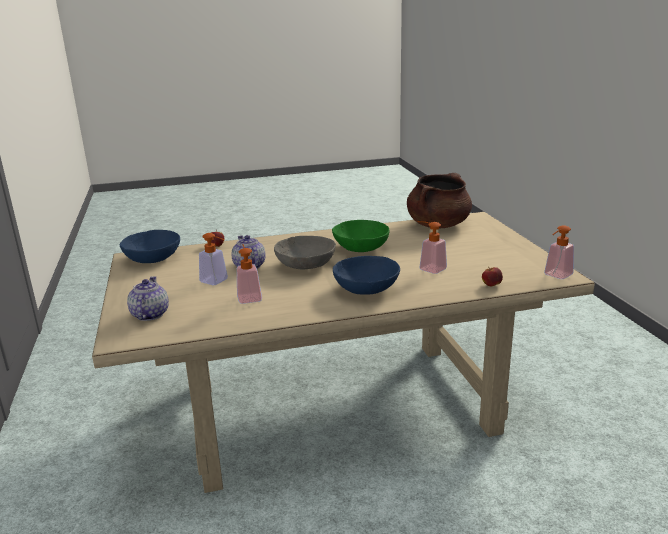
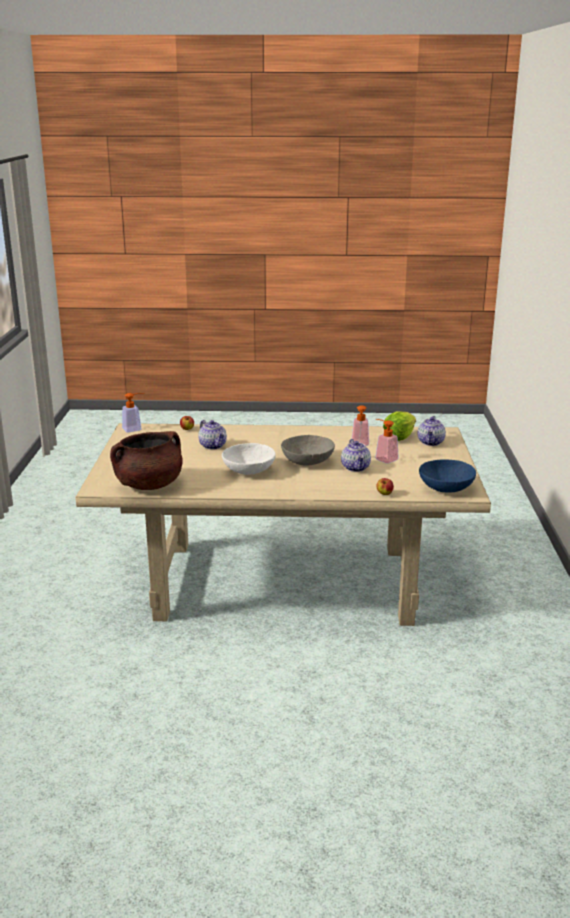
camera: 165 degrees left, 0 degrees up
green bowl [332,220,389,252] -> white bowl [222,443,276,475]
blue bowl [333,256,400,295] -> none
soap dispenser [417,221,447,274] -> teapot [198,420,227,450]
none -> lettuce [383,411,416,441]

